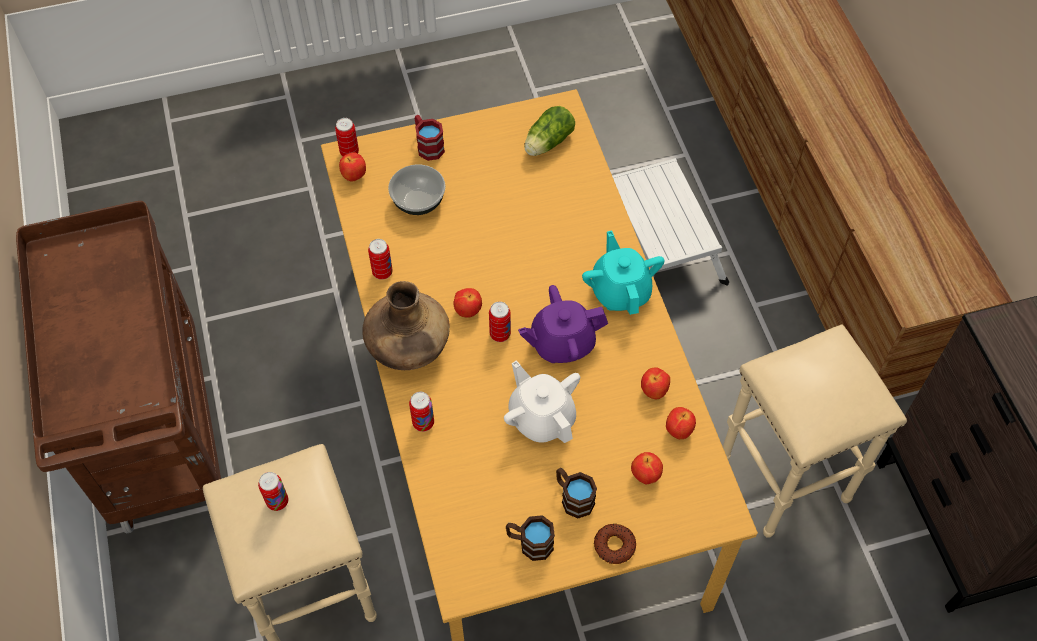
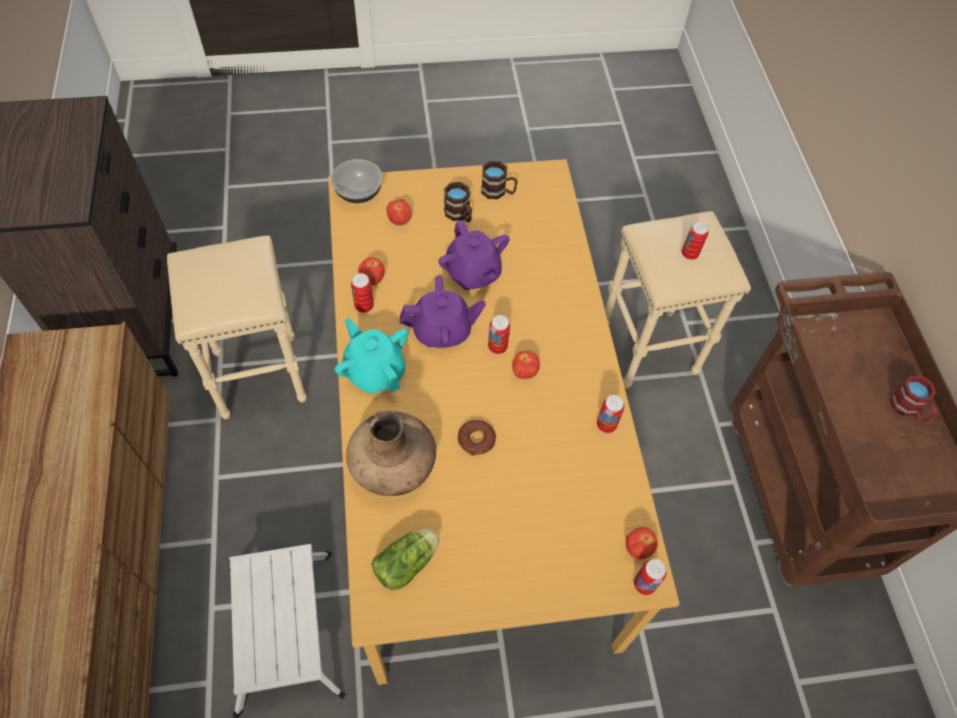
camera: 175 degrees left, 0 degrees up
brown vase [362,281,450,370] -> brown vase moved to [346,410,436,496]
bowl [388,164,445,215] -> bowl moved to [331,159,382,203]
can [409,392,434,432] -> can moved to [351,273,374,313]
red mug [415,115,445,161] -> red mug moved to [889,376,938,422]
white teapot [504,360,580,443] -> purple teapot [439,220,510,290]
turquoise teapot [582,231,665,315] -> turquoise teapot turned 150 degrees clockwise [335,318,408,393]
donut [594,524,636,564] -> donut moved to [458,420,496,456]
apple [666,407,696,439] -> none

